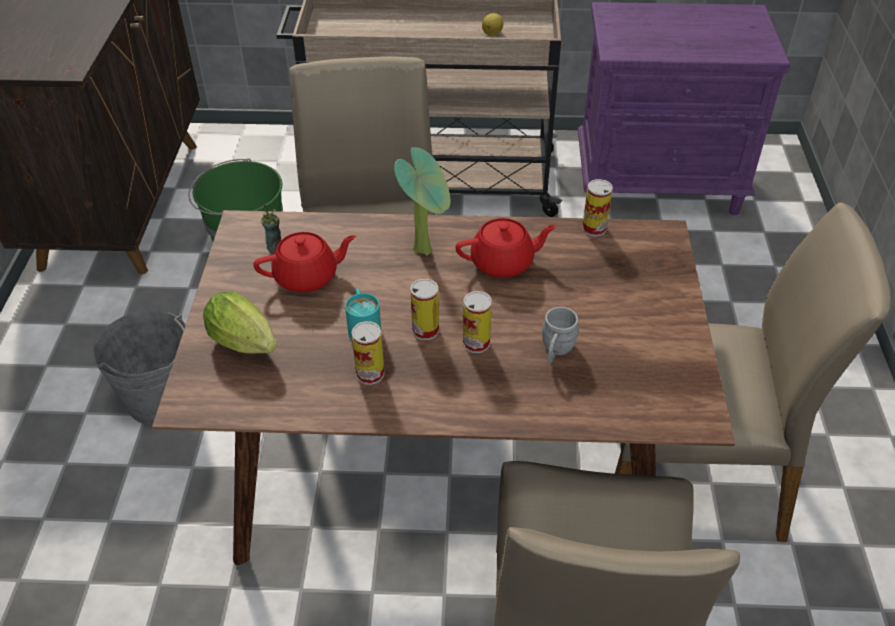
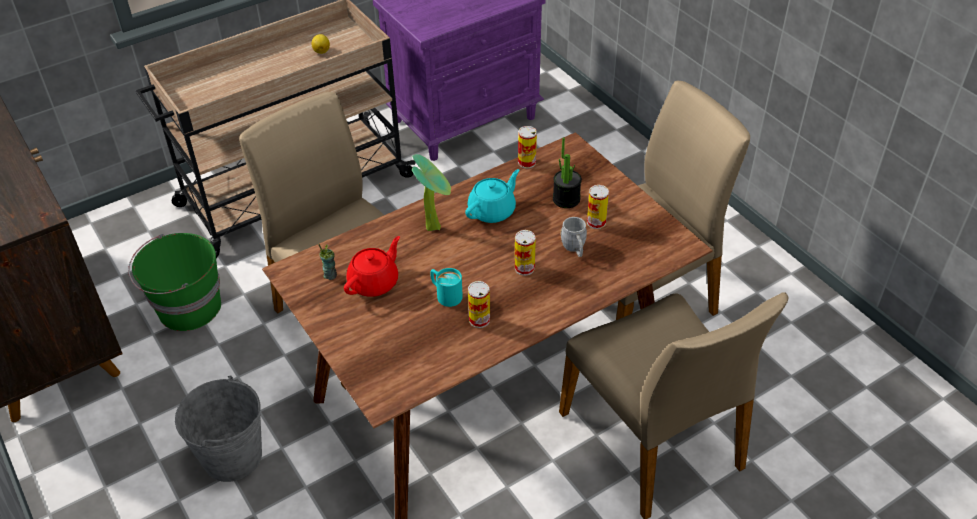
camera: 35 degrees left, 0 degrees up
lettuce [203,292,277,354] -> none
can [411,279,439,340] -> can moved to [587,185,609,229]
red teapot [455,218,557,278] -> turquoise teapot [465,169,520,223]
none -> potted plant [553,137,582,208]

